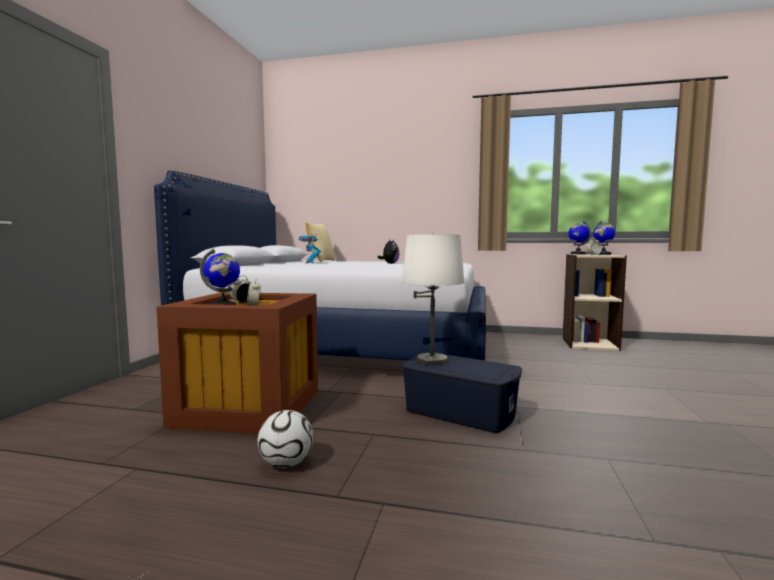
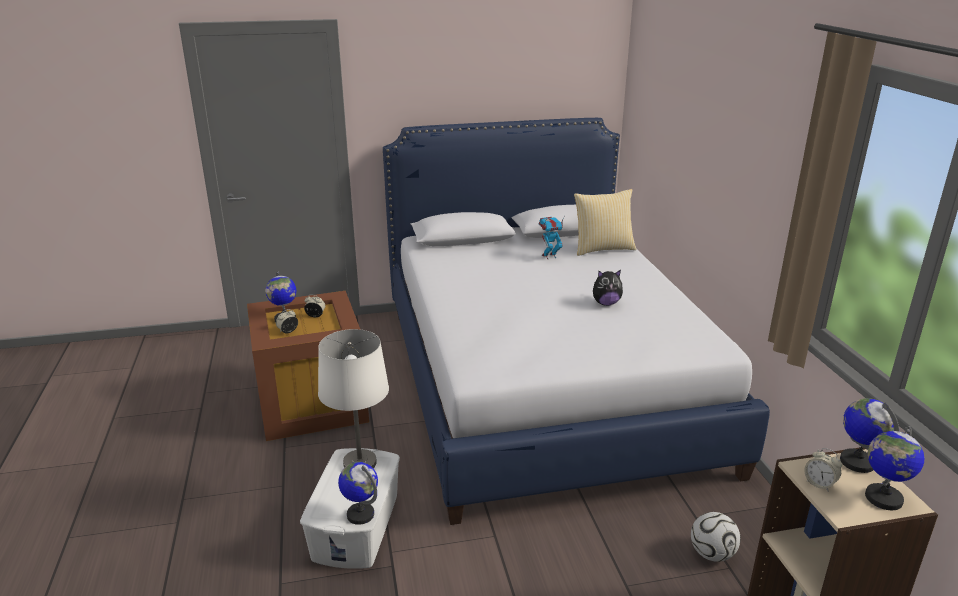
camera: 65 degrees right, 20 degrees up
football [258,410,314,468] -> football moved to [691,512,740,562]
blue storage box [402,354,522,433] -> white storage box [300,448,400,569]
none -> globe [338,462,378,525]

